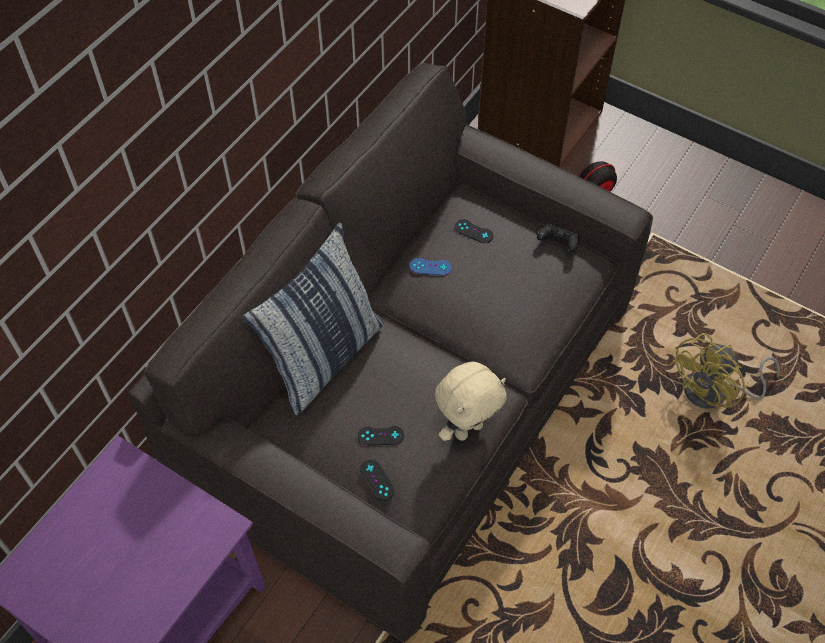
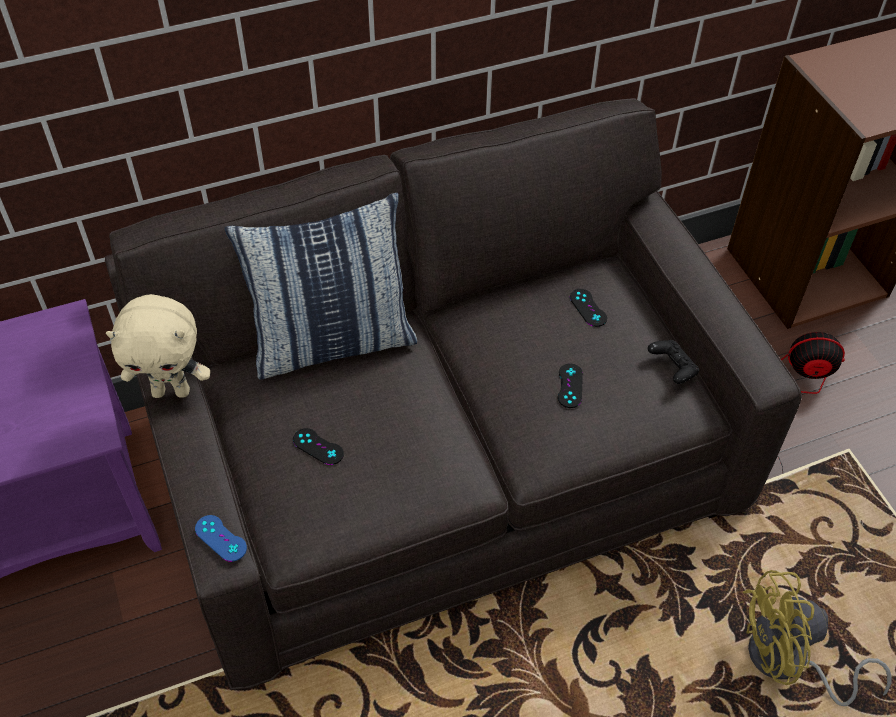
camera: 35 degrees right, 5 degrees down
black game controller [360,460,394,501] -> black game controller moved to [558,363,583,408]
blue game controller [410,258,452,276] -> blue game controller moved to [195,515,247,562]
beige plush toy [435,362,507,441] -> beige plush toy moved to [106,294,210,398]

